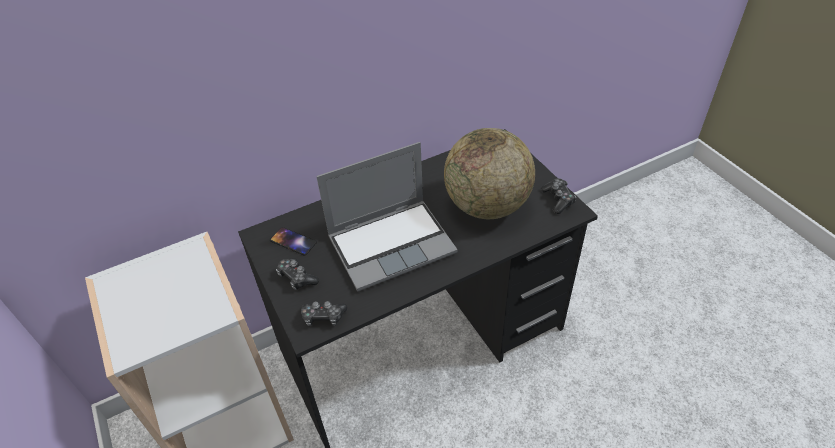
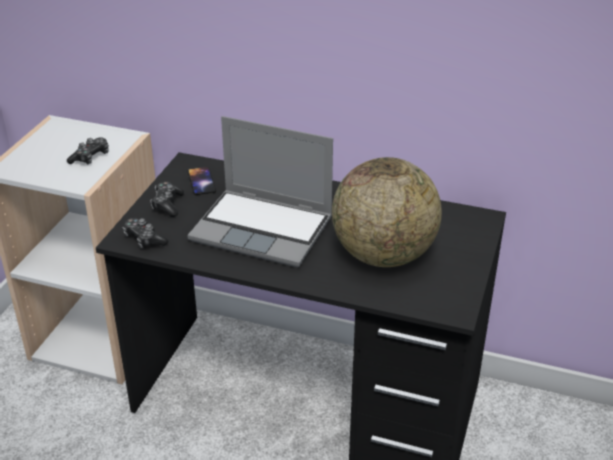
camera: 45 degrees right, 10 degrees down
game controller [541,178,576,214] -> game controller moved to [67,138,109,164]

